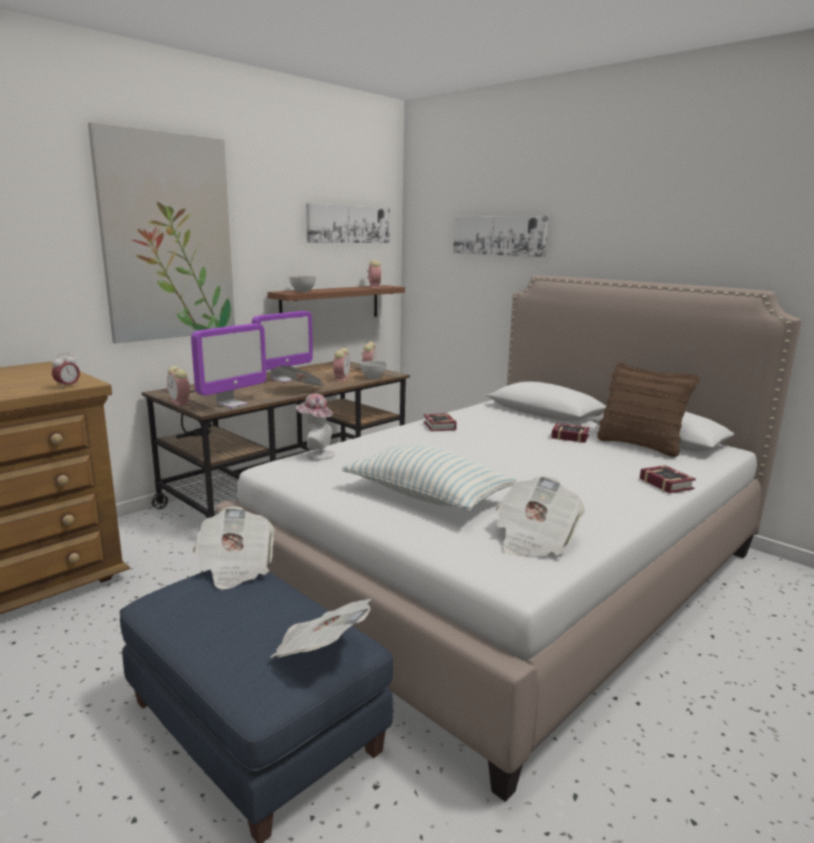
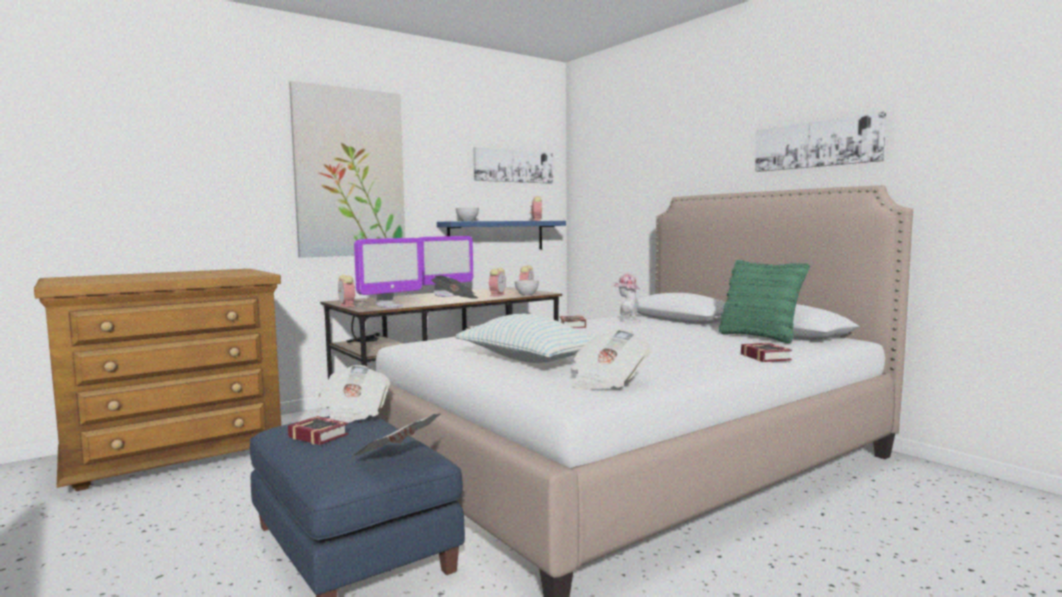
camera: 10 degrees right, 10 degrees down
alarm clock [52,353,80,389] -> none
brown shelf [267,285,405,317] -> blue shelf [437,221,566,249]
hat [296,394,335,460] -> hat moved to [613,274,641,323]
picture [453,216,549,257] -> picture moved to [755,111,886,172]
book [551,423,590,443] -> book moved to [288,416,348,445]
brown pillow [597,363,700,457] -> green pillow [719,260,810,343]

